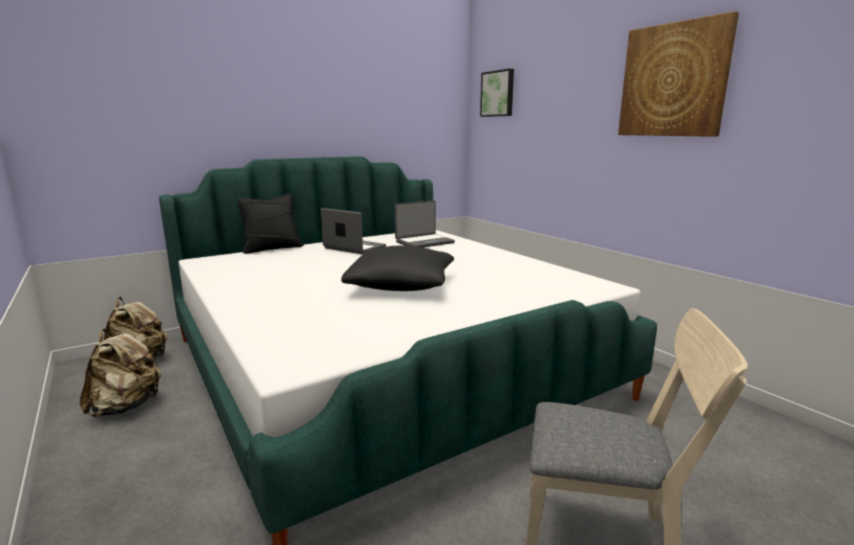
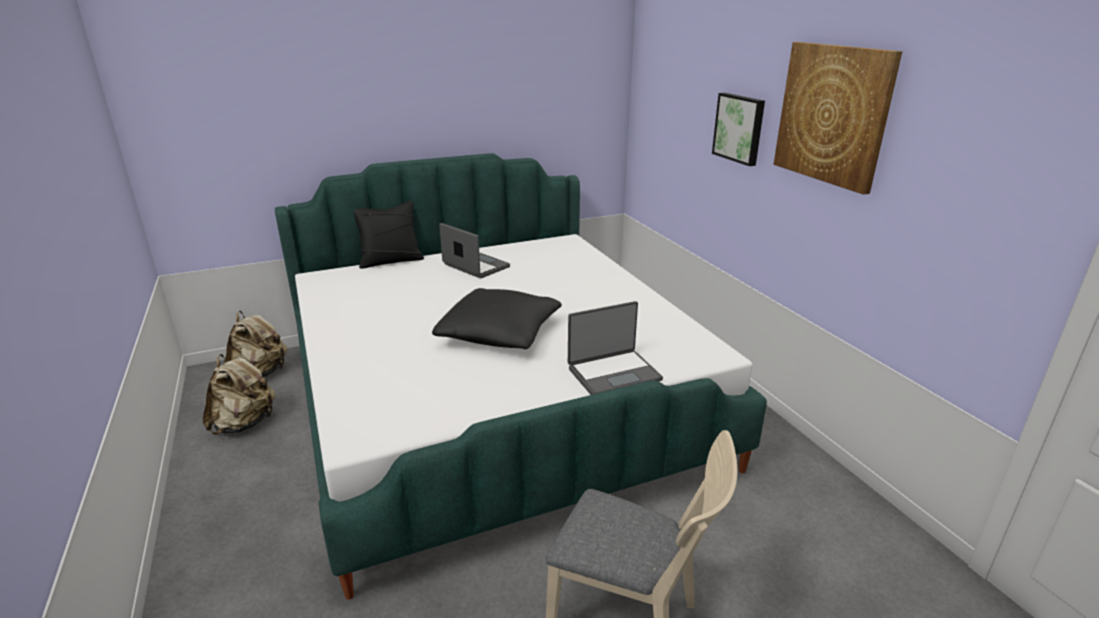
camera: 10 degrees right, 10 degrees up
laptop [395,200,455,248] -> laptop moved to [568,301,663,395]
picture [480,69,514,117] -> picture moved to [712,93,765,166]

